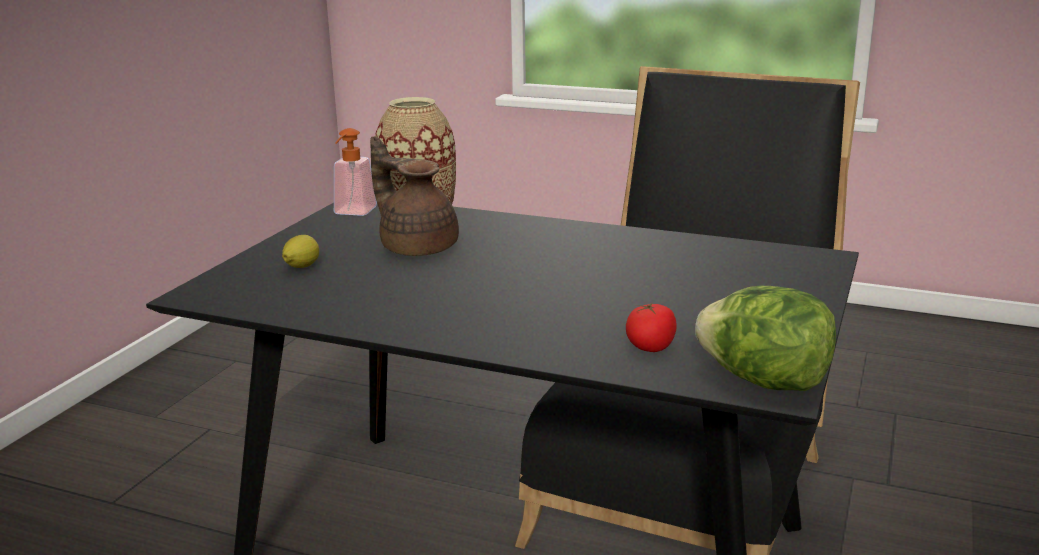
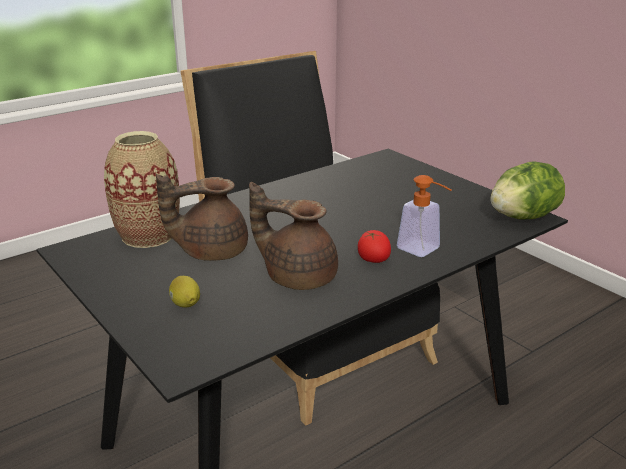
camera: 60 degrees left, 5 degrees up
soap dispenser [334,128,377,216] -> soap dispenser moved to [397,175,452,257]
tomato [626,303,677,352] -> tomato moved to [358,230,391,263]
none -> brown teapot [249,182,338,290]

